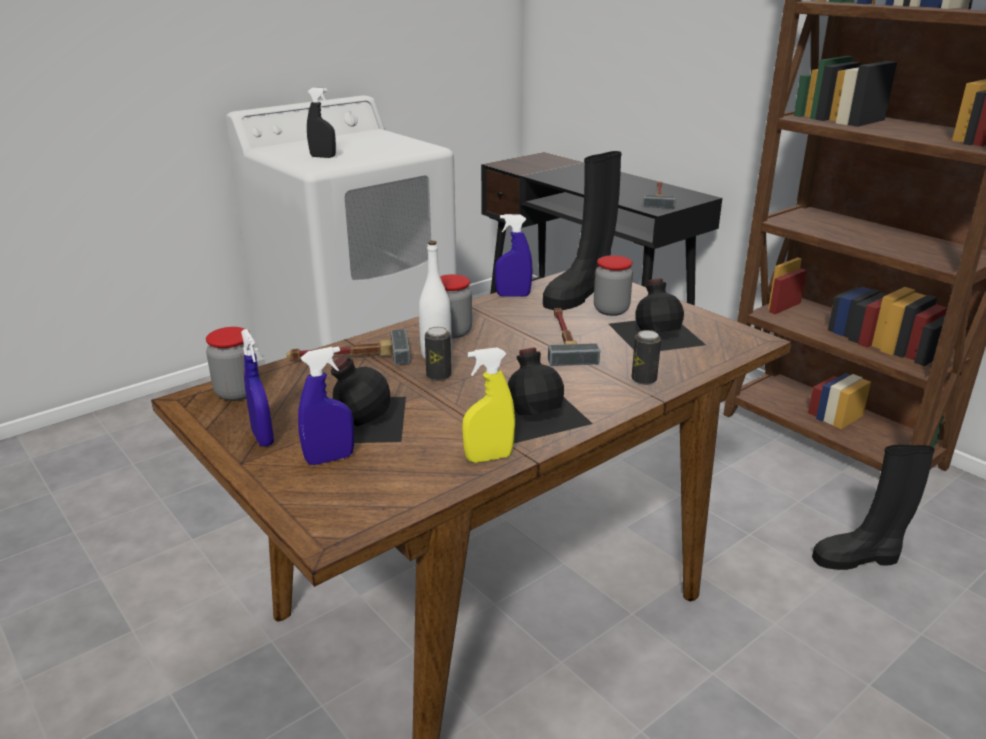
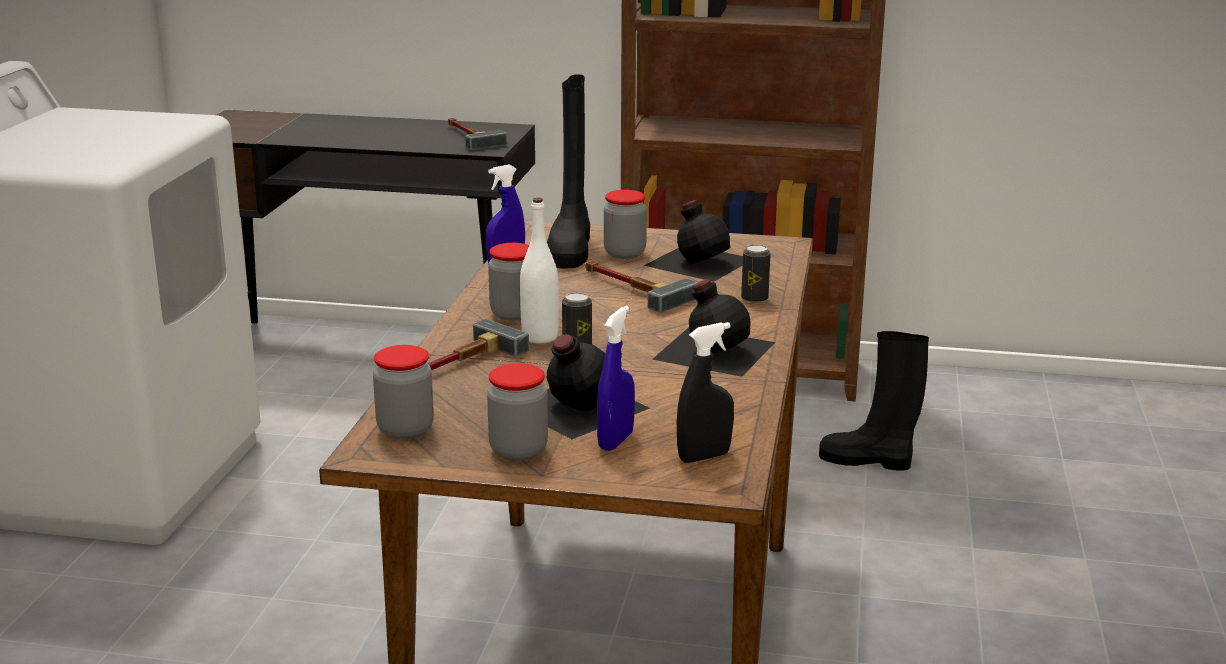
camera: 40 degrees left, 5 degrees down
blue spray bottle [241,329,274,447] -> jar [487,363,548,461]
black spray bottle [307,88,336,158] -> black spray bottle moved to [677,322,734,463]
yellow spray bottle [462,347,515,463] -> none
black boot [812,445,935,570] -> black boot turned 60 degrees clockwise [819,331,929,471]

